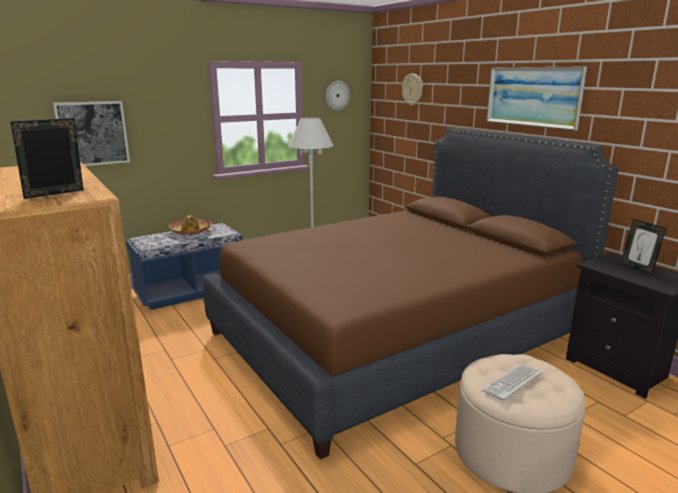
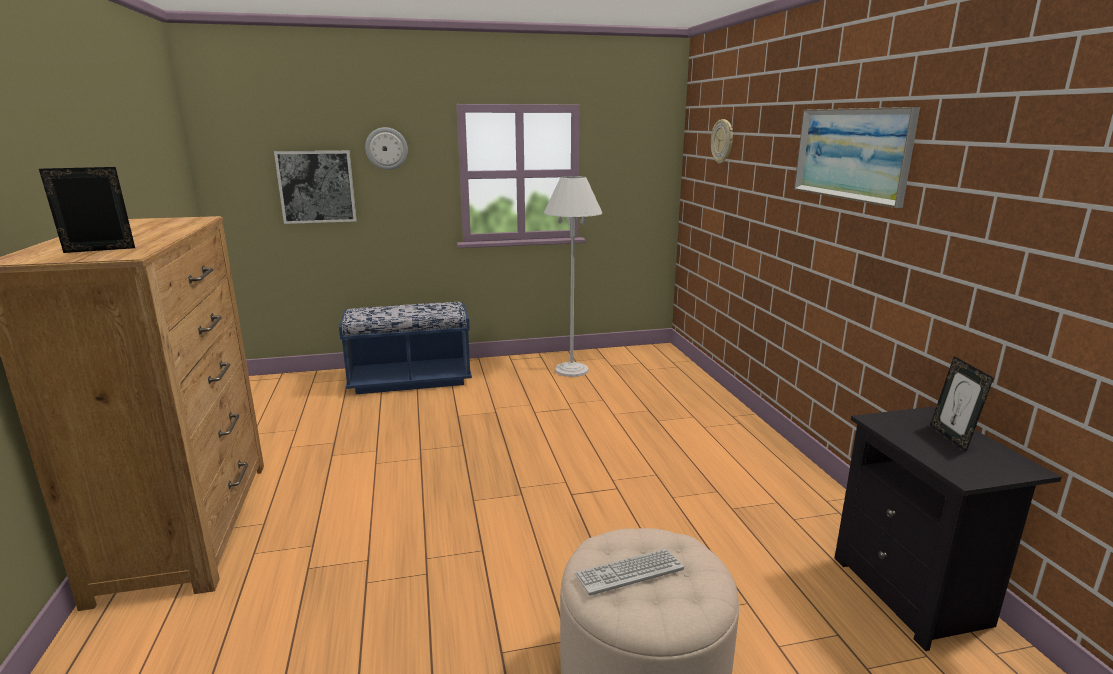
camera: 20 degrees right, 0 degrees up
hat [168,215,212,235] -> none
brown bed [203,127,619,459] -> none
wall clock [326,81,350,111] -> wall clock moved to [365,127,408,170]

